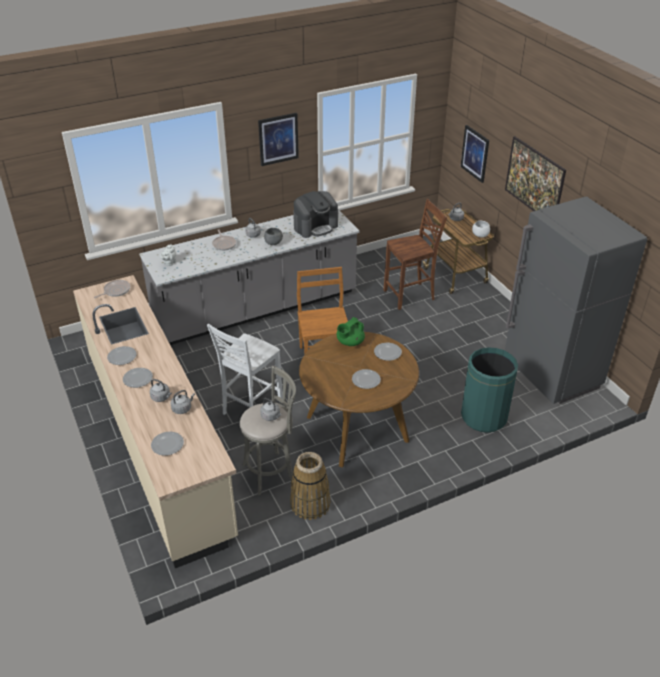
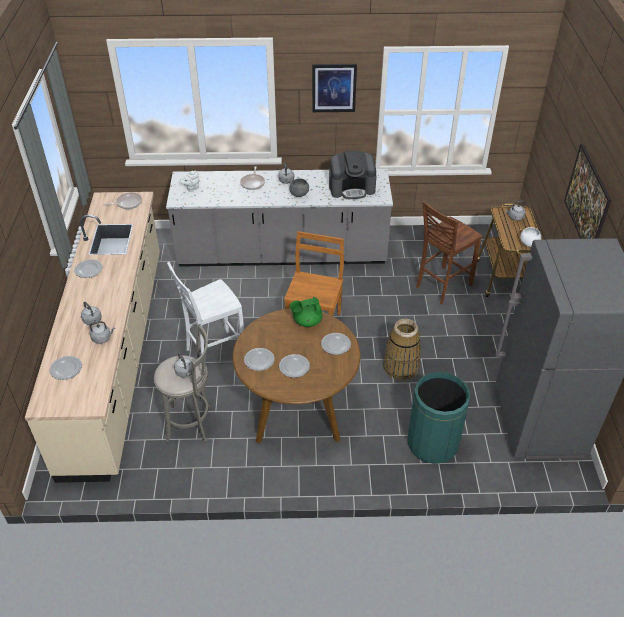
camera: 25 degrees right, 5 degrees up
plate [123,368,153,388] -> plate moved to [244,348,275,371]
basket [290,452,331,520] -> basket moved to [383,319,421,381]
brown chair [384,199,447,310] -> brown chair turned 135 degrees clockwise [416,201,482,304]
picture [461,125,489,183] -> none

